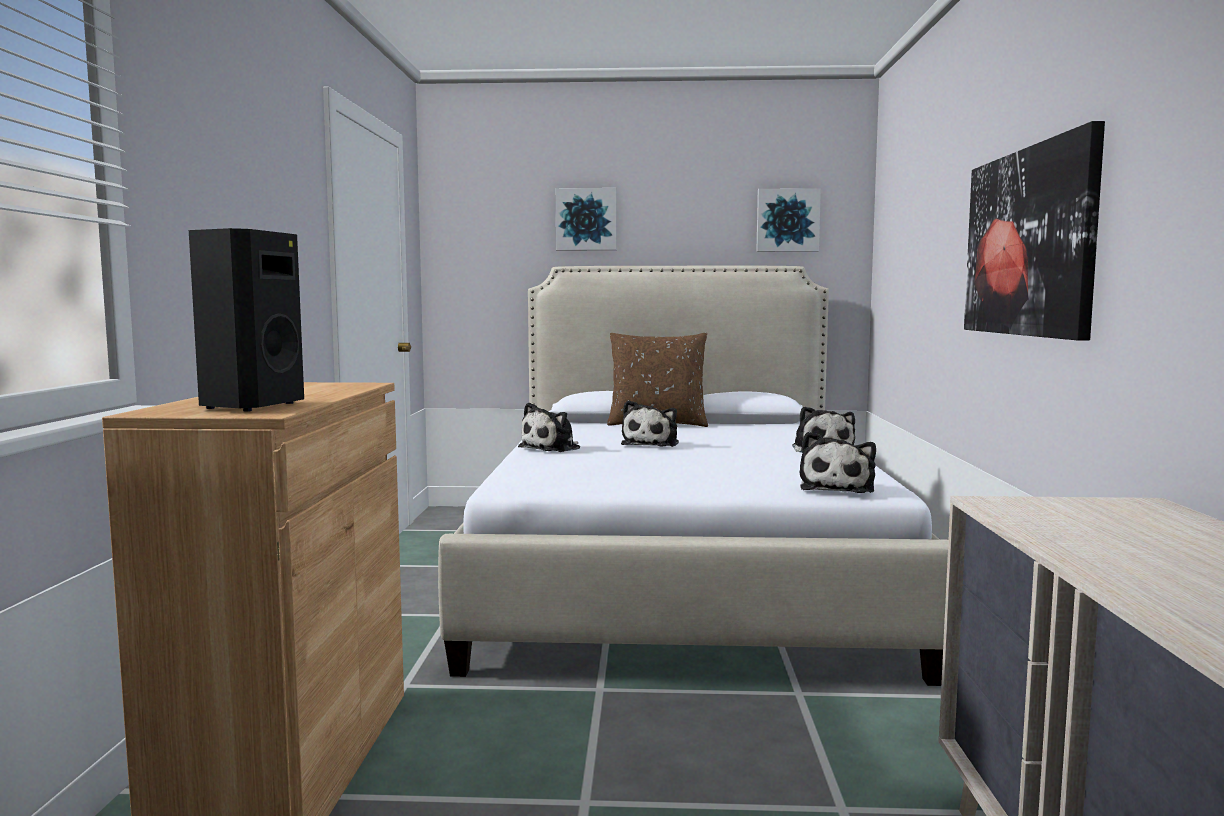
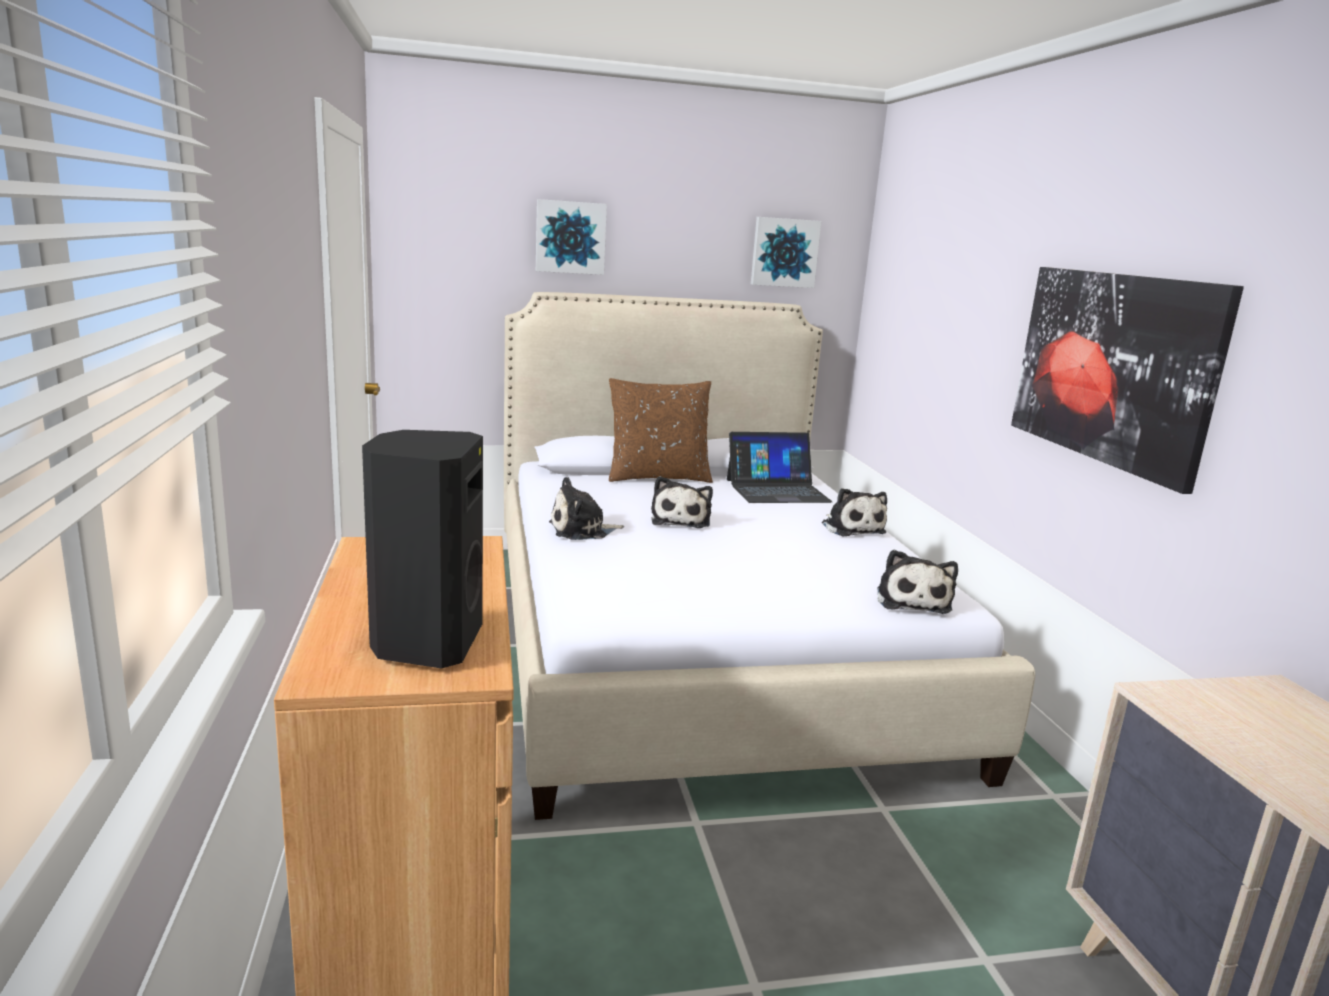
camera: 15 degrees left, 10 degrees up
plush toy [518,403,580,452] -> plush toy turned 45 degrees clockwise [549,477,624,540]
none -> laptop [727,432,833,503]

